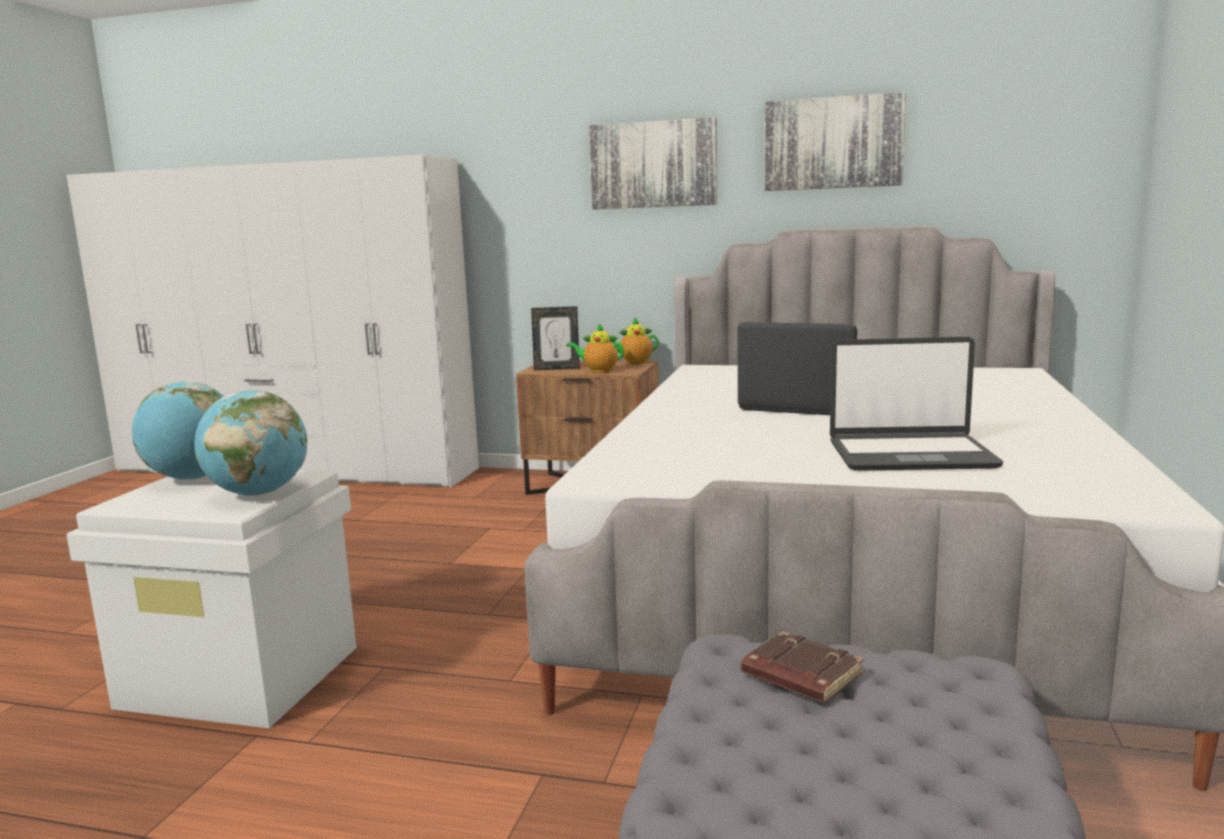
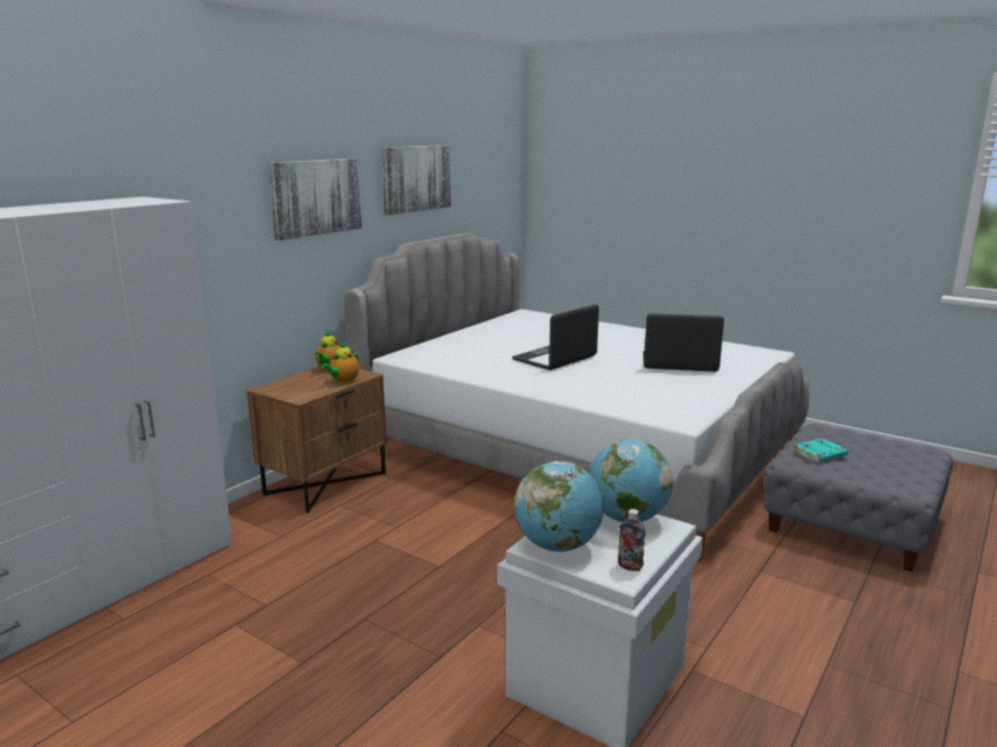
camera: 70 degrees left, 5 degrees up
picture frame [531,306,580,370] -> none
brown book [741,631,864,703] -> turquoise book [794,438,848,462]
laptop [830,337,1003,471] -> laptop turned 105 degrees counterclockwise [643,314,724,372]
none -> bottle [618,509,645,571]

